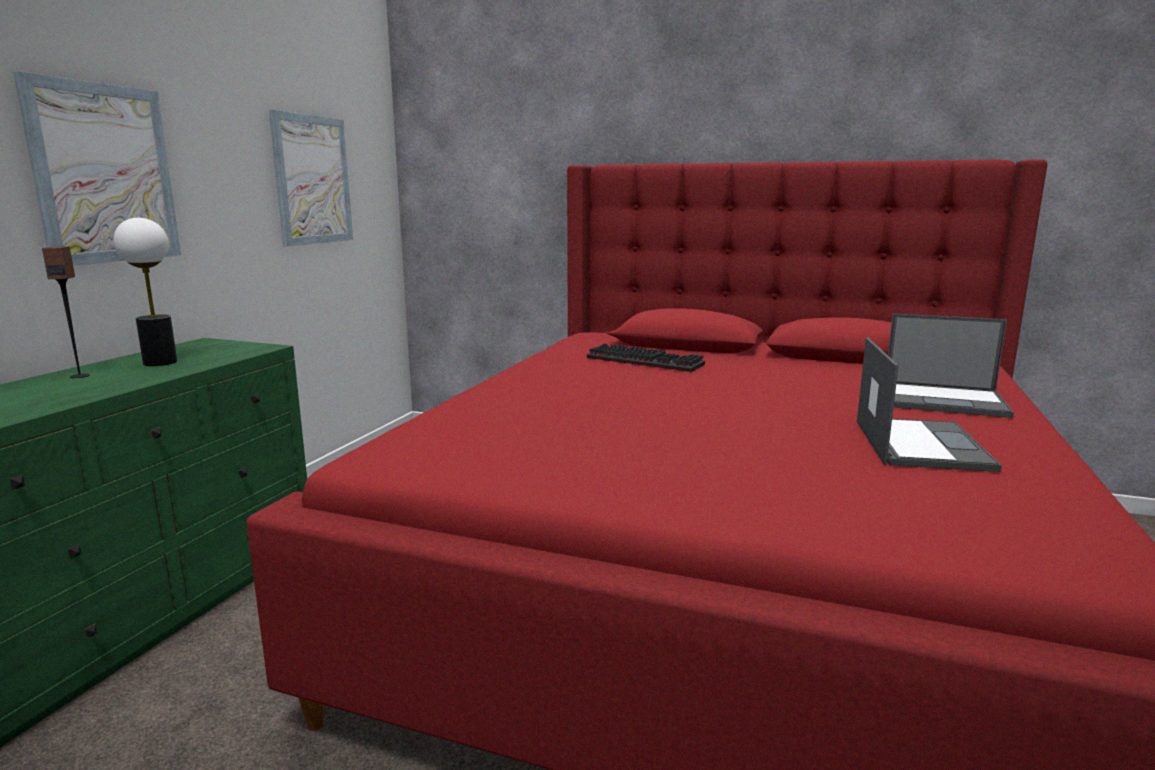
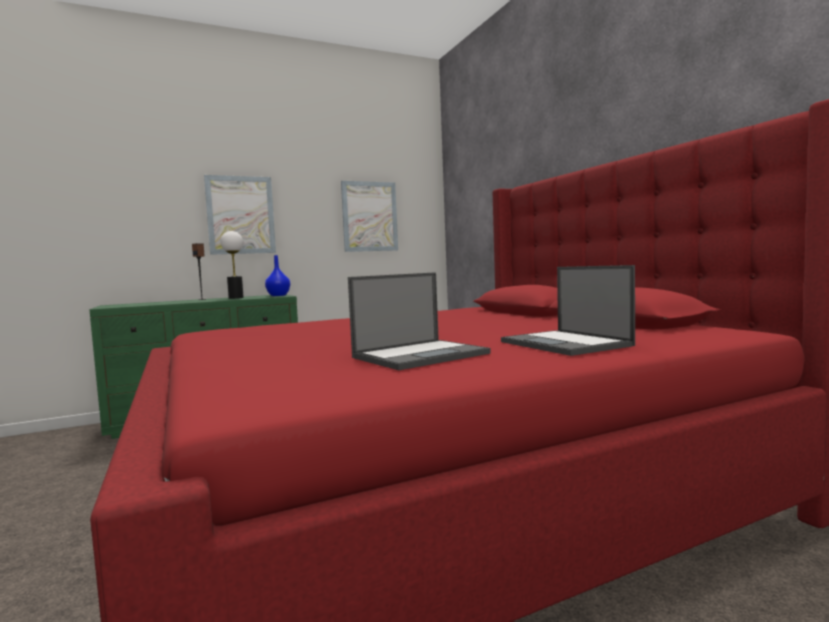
camera: 45 degrees right, 10 degrees down
keyboard [587,344,705,372] -> none
none -> blue vase [265,255,291,296]

